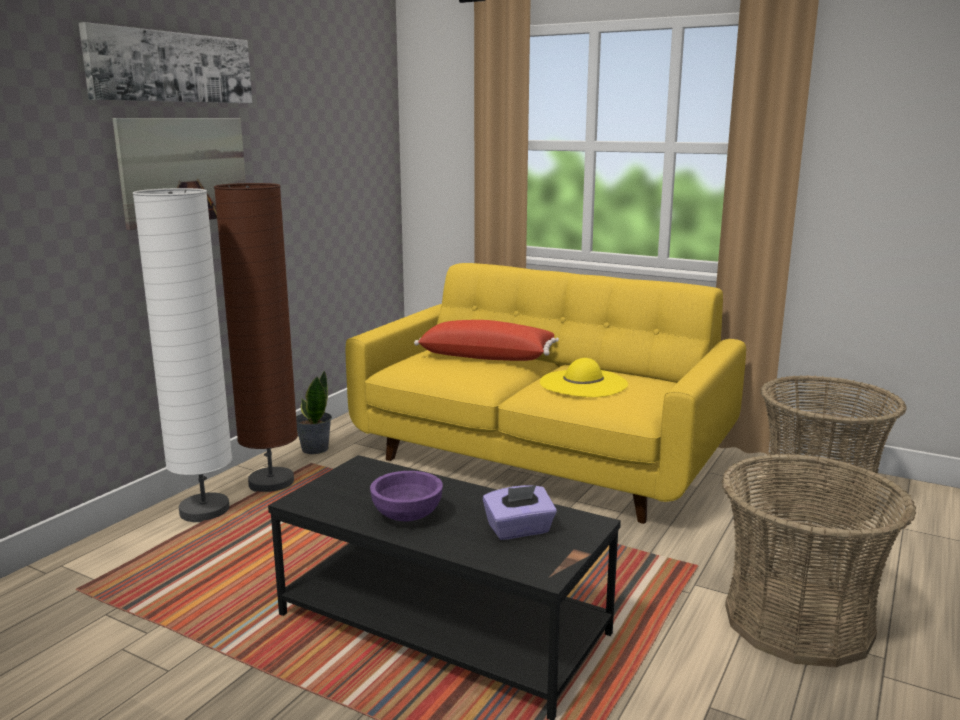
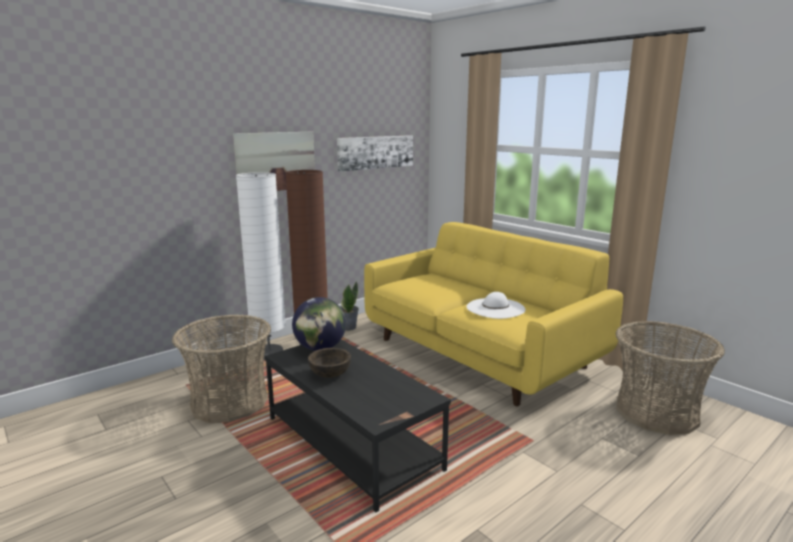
camera: 20 degrees right, 0 degrees up
picture [79,22,252,103] -> picture moved to [337,135,413,172]
purple bowl [370,471,443,521] -> brown bowl [308,348,351,378]
red pillow [414,320,559,361] -> none
purple tissue box [483,485,557,540] -> none
yellow hat [540,358,628,397] -> white hat [466,292,526,319]
basket [721,454,916,667] -> basket moved to [172,314,271,423]
none -> globe [292,297,346,351]

